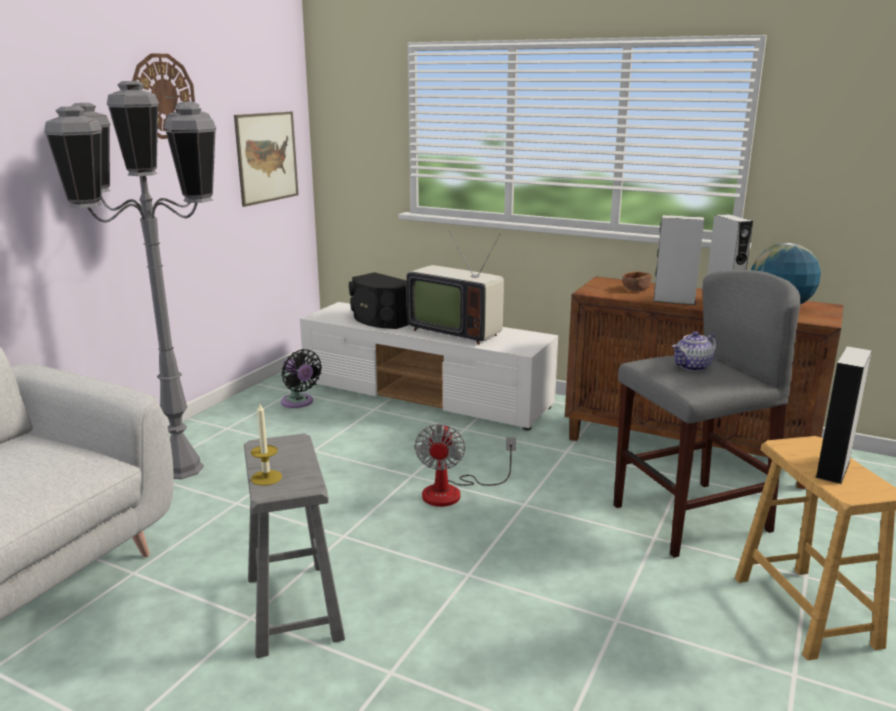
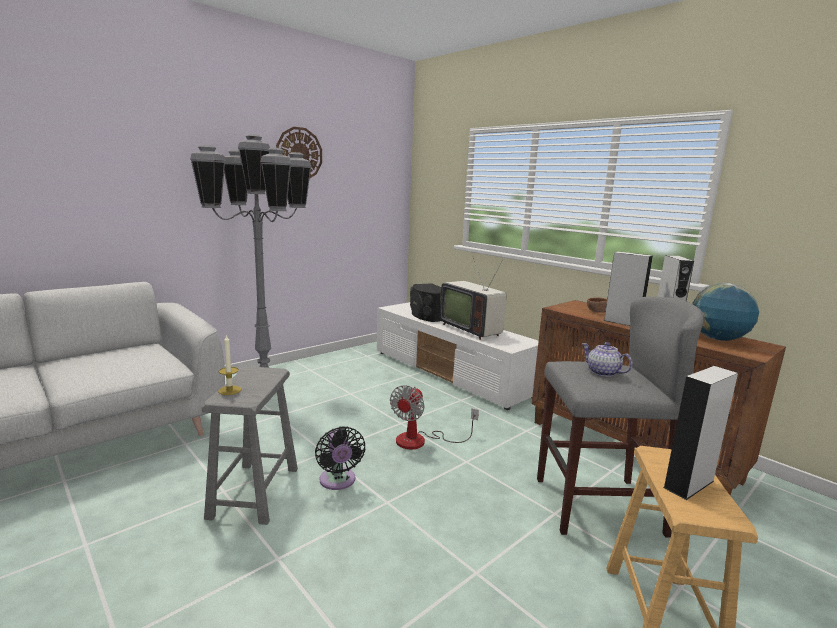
camera: 20 degrees right, 5 degrees down
picture [234,112,298,207] -> none
black fan [281,349,322,408] -> black fan moved to [315,426,365,490]
teapot [672,331,717,371] -> teapot turned 60 degrees clockwise [582,342,633,377]

